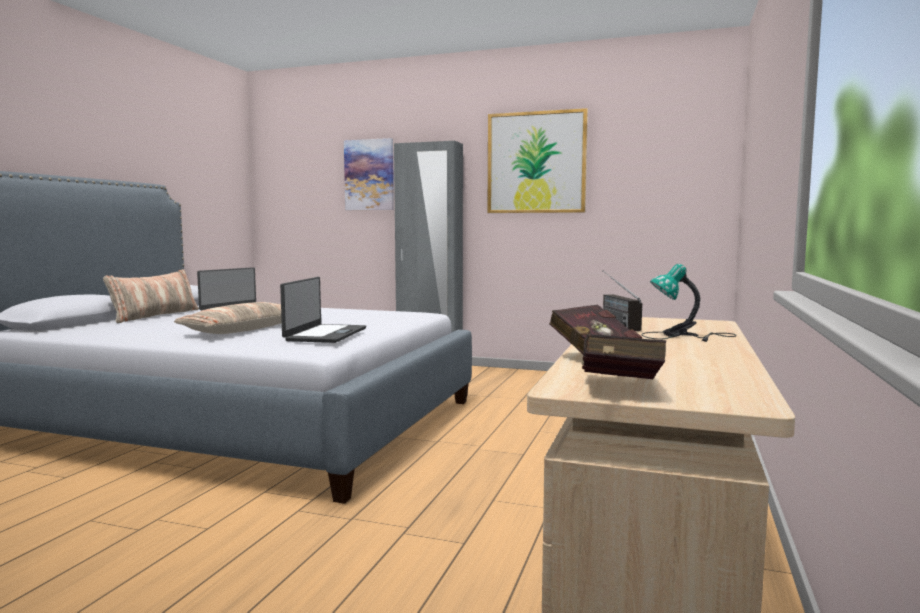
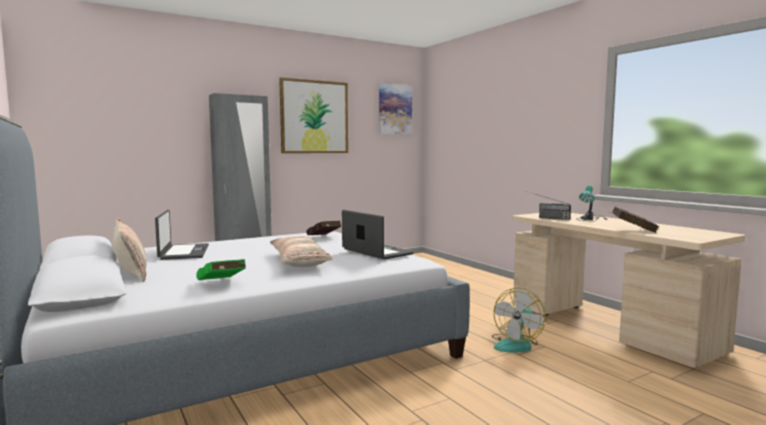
camera: 50 degrees left, 0 degrees up
picture [344,138,394,210] -> picture moved to [379,83,412,135]
red book [582,334,666,379] -> red book moved to [306,221,341,235]
none -> green book [196,259,246,280]
none -> fan [492,288,546,352]

